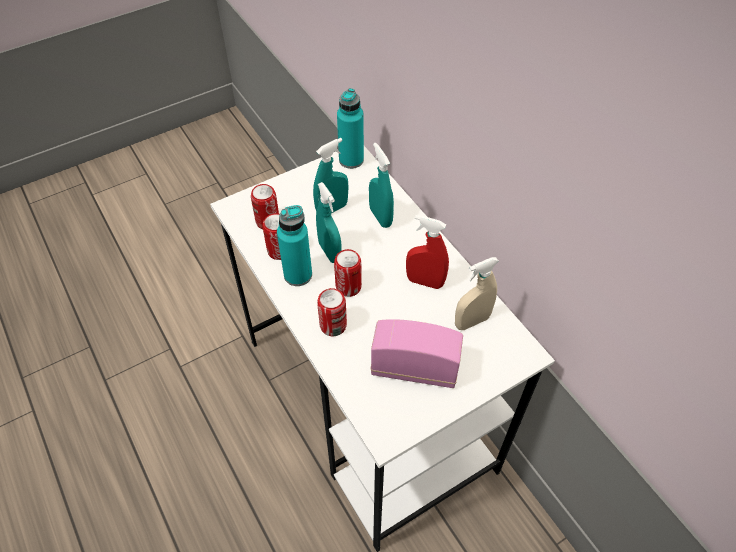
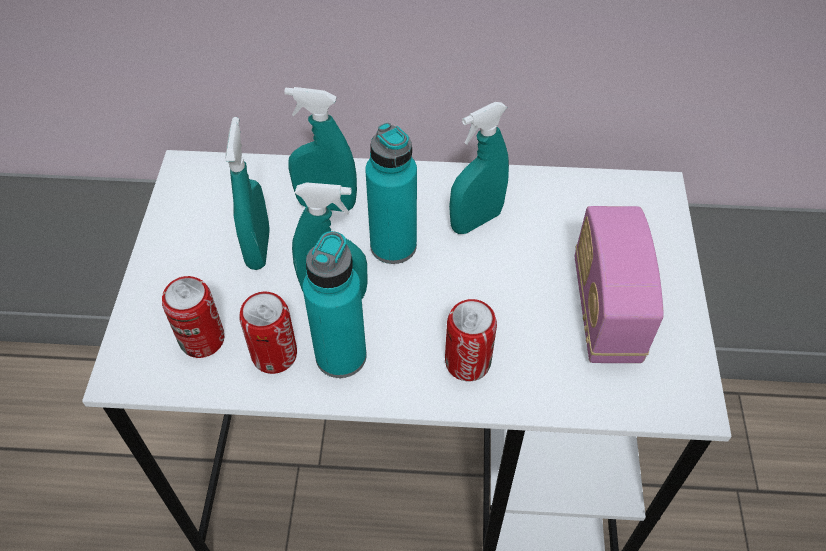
camera: 55 degrees left, 0 degrees up
can [334,249,362,297] -> none
turquoise bottle [337,88,364,169] -> turquoise bottle moved to [365,123,417,264]
radio [371,319,463,388] -> radio turned 45 degrees counterclockwise [575,206,664,363]
red spray bottle [406,215,449,289] -> turquoise spray bottle [449,102,509,234]
beige spray bottle [455,257,499,330] -> none

